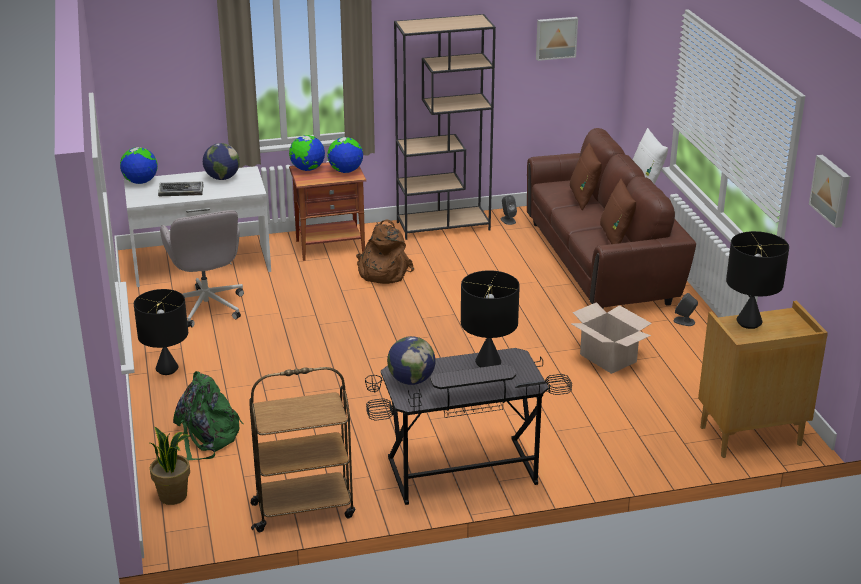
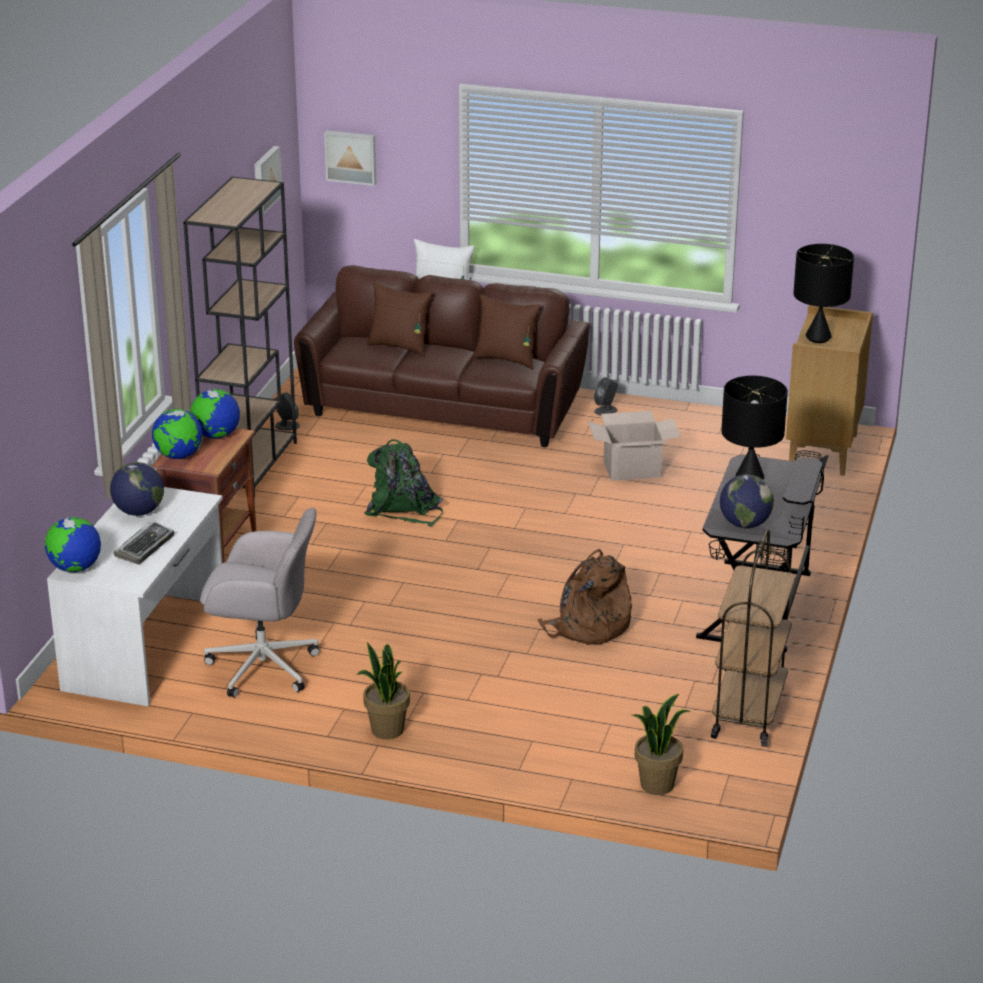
camera: 60 degrees left, 0 degrees up
black table lamp [134,289,188,375] -> potted plant [357,642,410,739]
green backpack [173,371,244,460] -> green backpack moved to [364,439,443,527]
brown backpack [356,220,414,284] -> brown backpack moved to [537,549,632,645]
picture [809,155,850,228] -> picture moved to [324,130,376,186]

